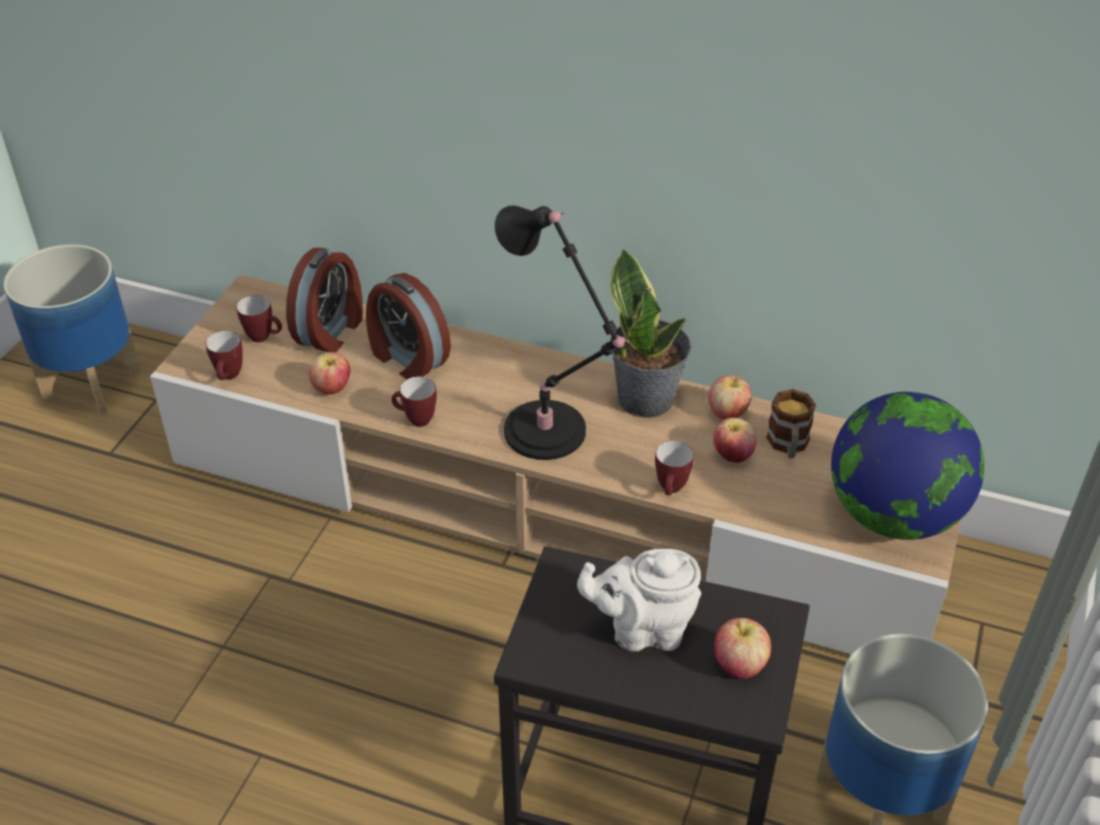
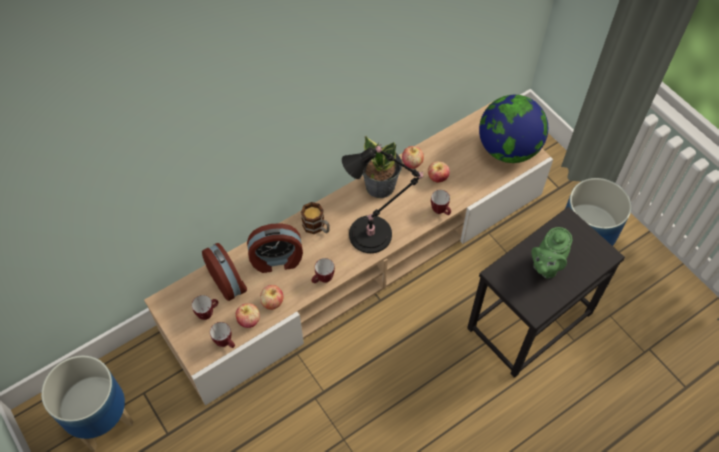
camera: 55 degrees left, 15 degrees up
white teapot [577,549,701,652] -> green teapot [531,227,572,279]
apple [714,618,771,679] -> apple moved to [236,303,260,328]
mug [766,389,816,459] -> mug moved to [301,202,330,234]

